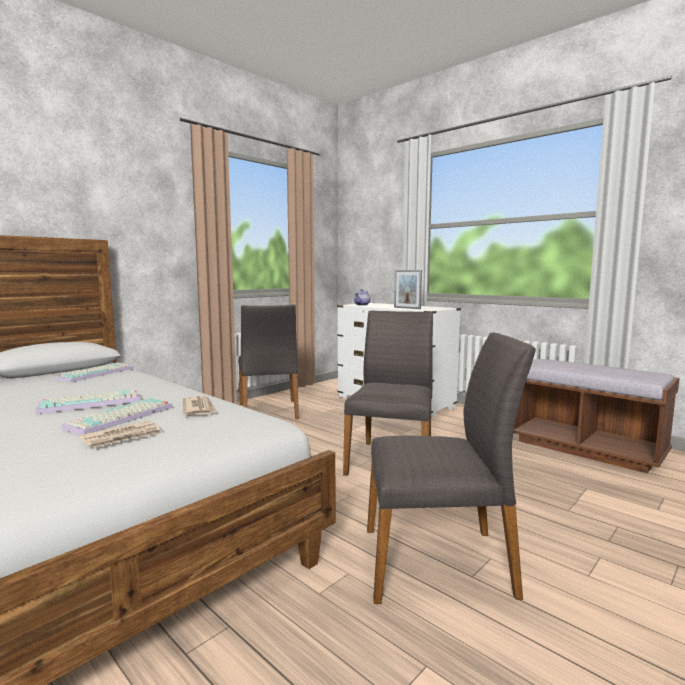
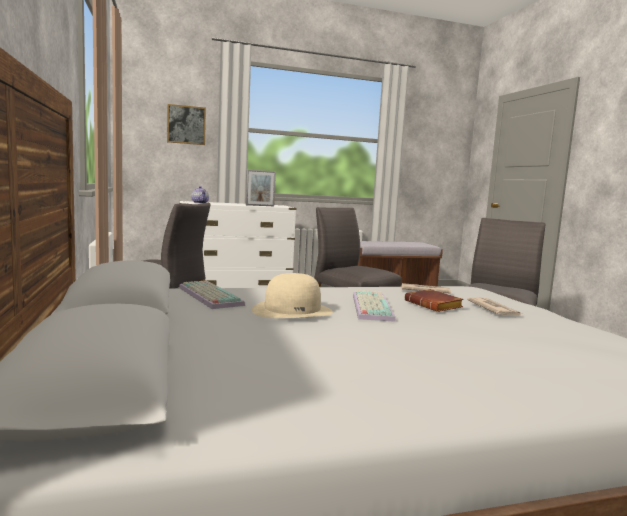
camera: 60 degrees left, 0 degrees up
keyboard [61,398,173,435] -> brown book [405,289,464,312]
none -> picture [167,104,206,145]
none -> beige hat [252,273,333,318]

